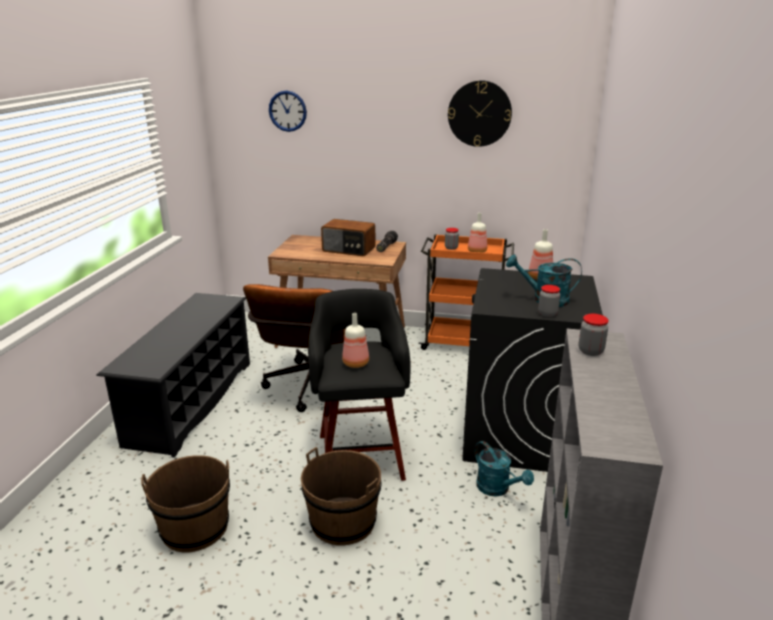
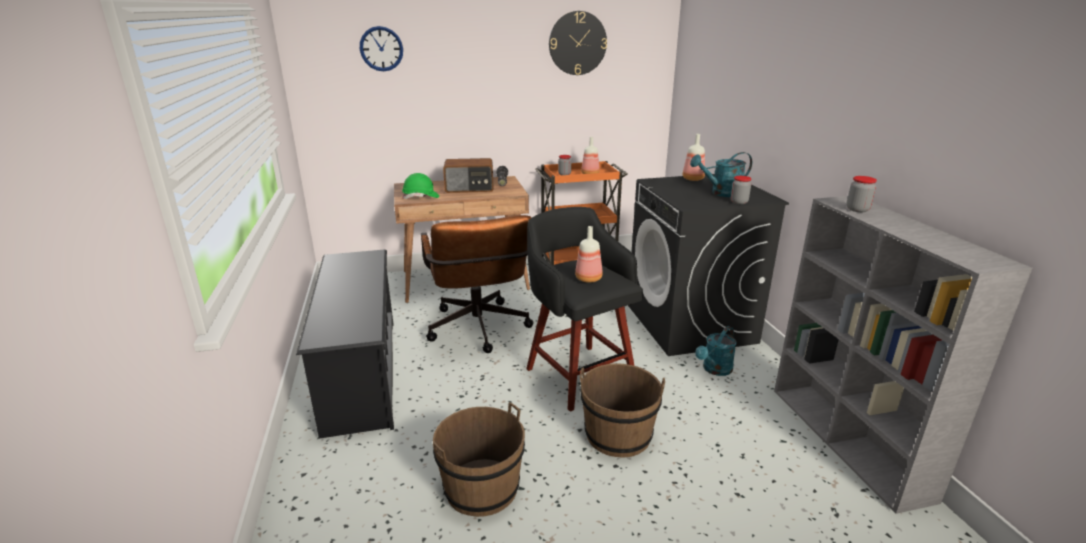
camera: 25 degrees left, 0 degrees up
turquoise watering can [475,441,534,497] -> turquoise watering can turned 105 degrees clockwise [695,326,737,376]
none -> green hard hat [402,173,439,199]

